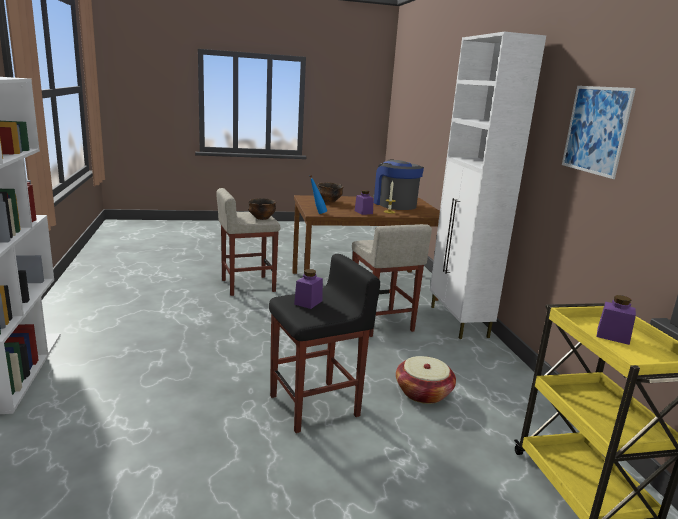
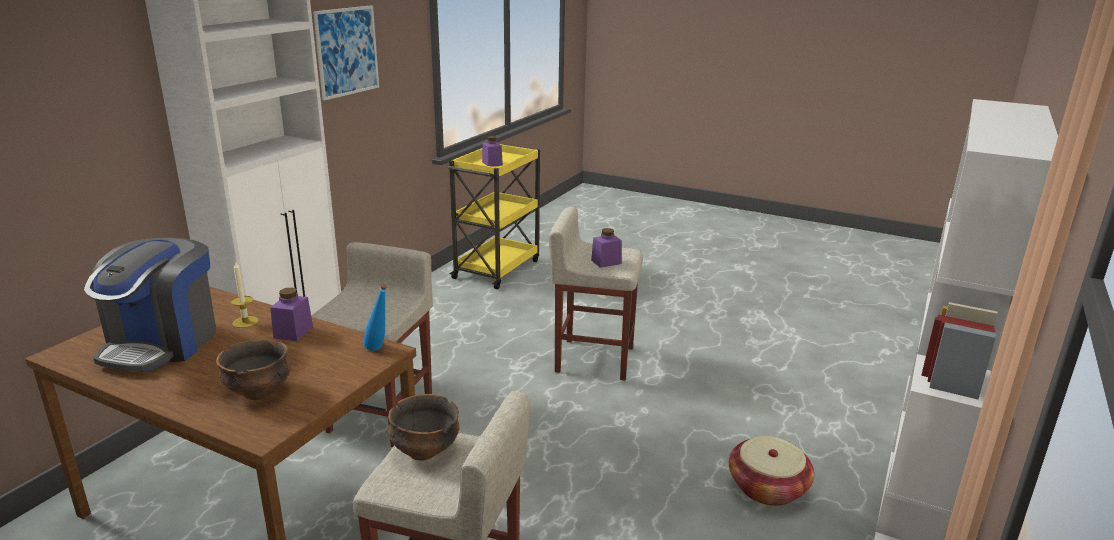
camera: 140 degrees left, 5 degrees up
black stool [269,254,380,433] -> beige stool [549,207,643,381]
basket [396,356,456,404] -> basket moved to [729,436,814,506]

